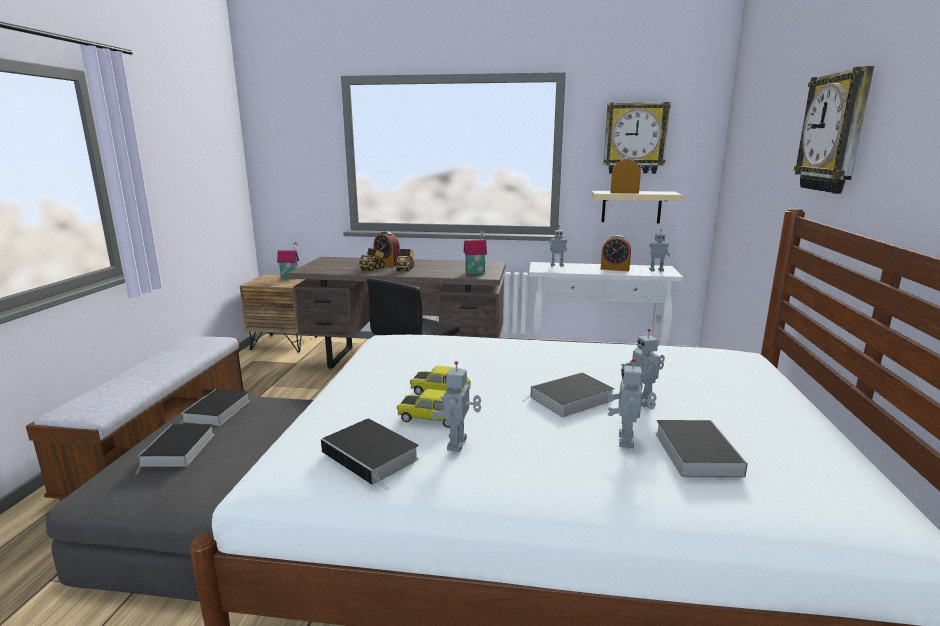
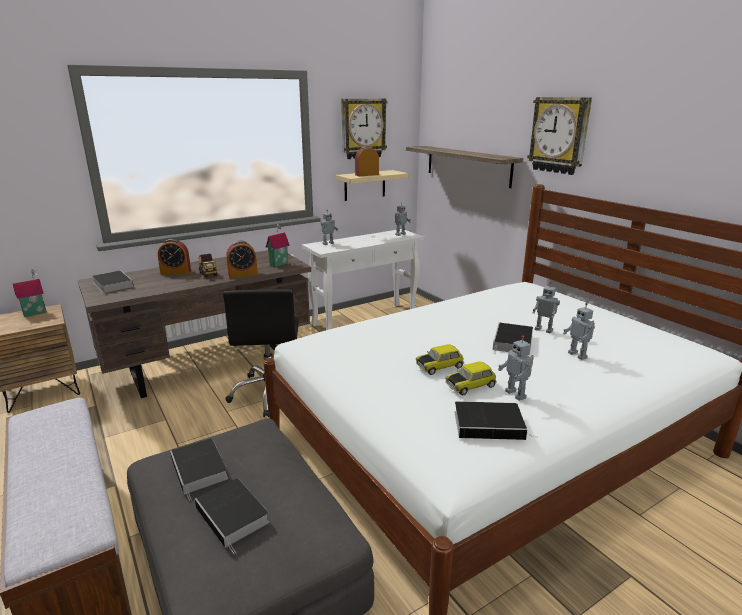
camera: 40 degrees left, 5 degrees up
toy truck [359,248,385,271] -> none
alarm clock [601,235,631,271] -> alarm clock moved to [226,241,258,278]
book [655,420,748,478] -> book moved to [92,271,134,293]
none -> shelf [406,146,523,188]

